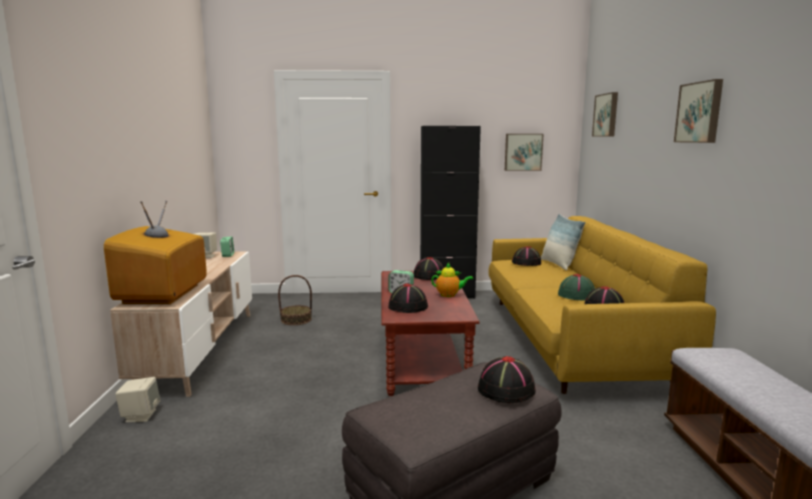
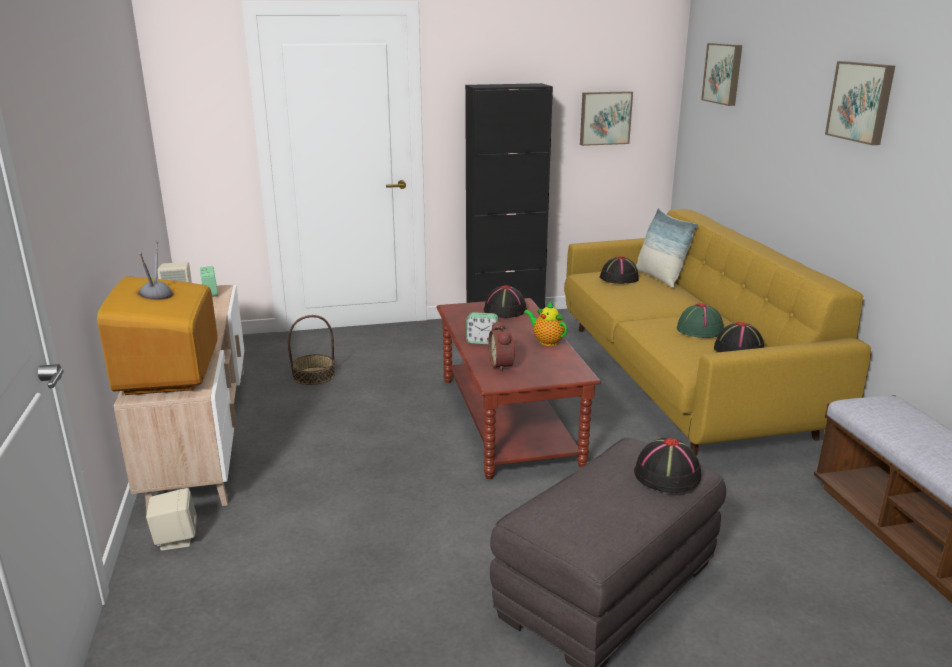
camera: 10 degrees left, 10 degrees up
black hat [388,283,428,313] -> alarm clock [488,321,514,372]
teapot [431,263,473,297] -> teapot turned 135 degrees counterclockwise [524,302,567,346]

